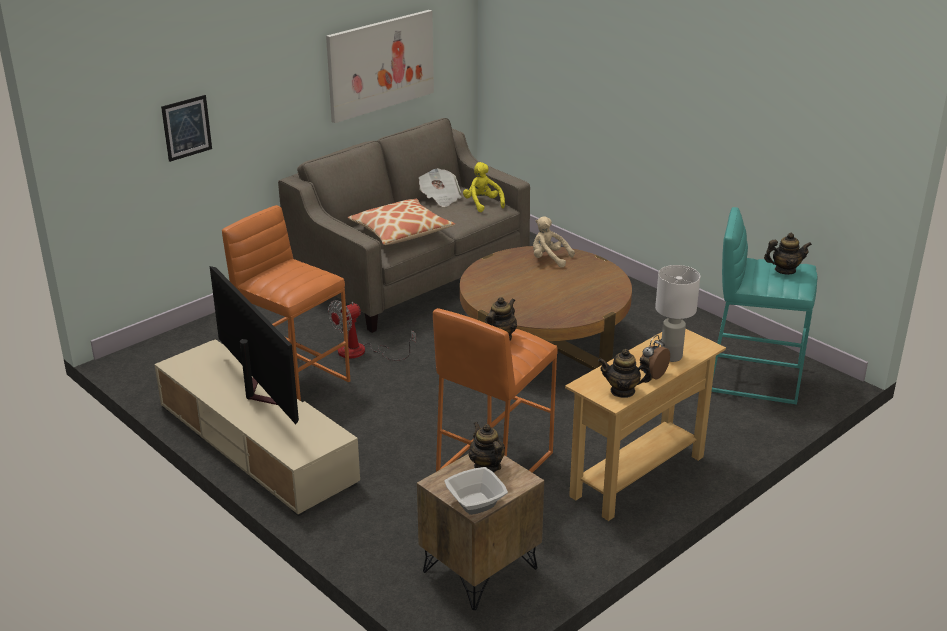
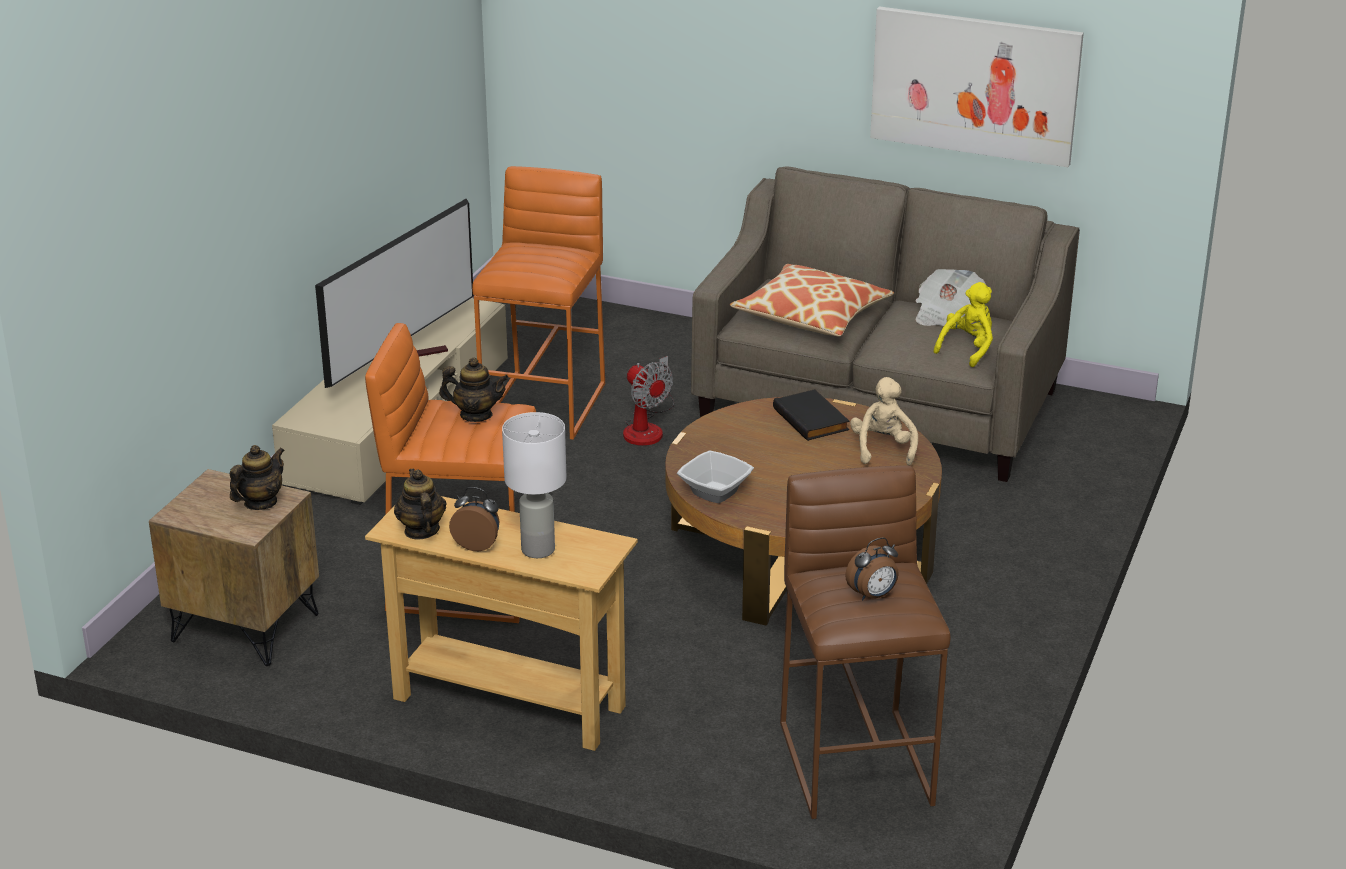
camera: 65 degrees right, 0 degrees up
picture [161,95,212,162] -> none
fan [328,300,416,360] -> fan turned 150 degrees counterclockwise [623,356,674,446]
bowl [444,467,508,515] -> bowl moved to [677,451,754,503]
turquoise stool [712,207,817,405] -> brown stool [780,465,951,819]
teapot [764,233,812,275] -> alarm clock [845,537,899,601]
none -> black book [773,389,849,441]

